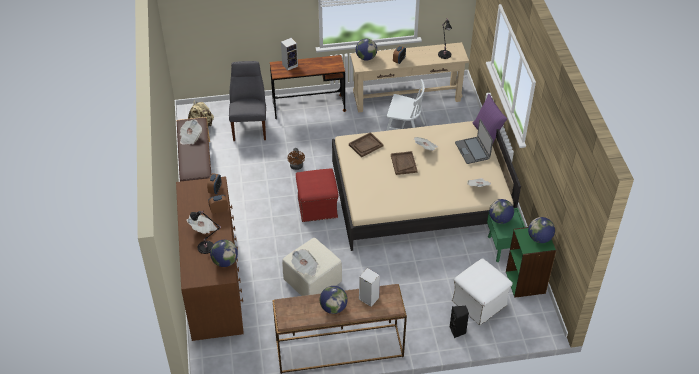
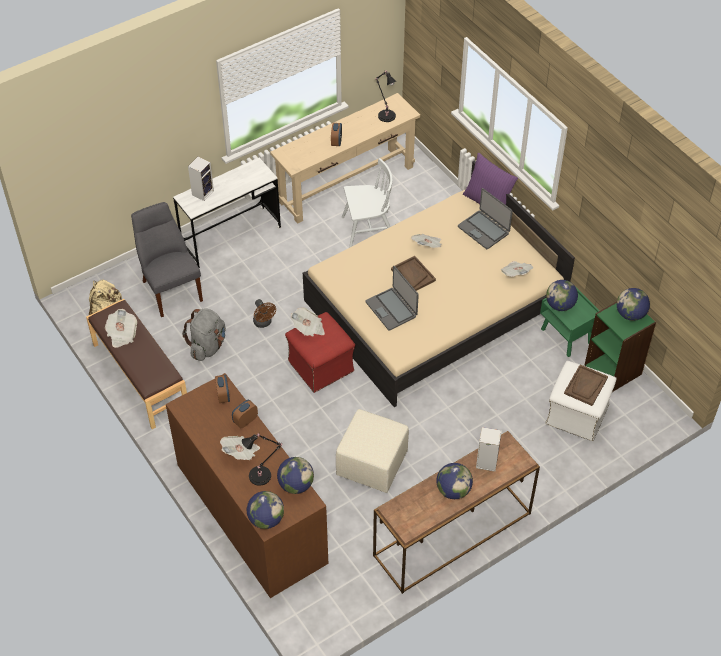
camera: 25 degrees left, 5 degrees up
brown desk [270,55,346,119] -> white desk [173,158,282,268]
newspaper [291,249,319,276] -> newspaper moved to [291,308,325,336]
brown tray [349,132,384,158] -> brown tray moved to [564,365,608,406]
globe [356,39,377,61] -> globe moved to [247,491,284,529]
black speaker [450,306,469,338] -> none
none -> grey backpack [182,309,226,361]
none -> laptop [365,266,419,331]

